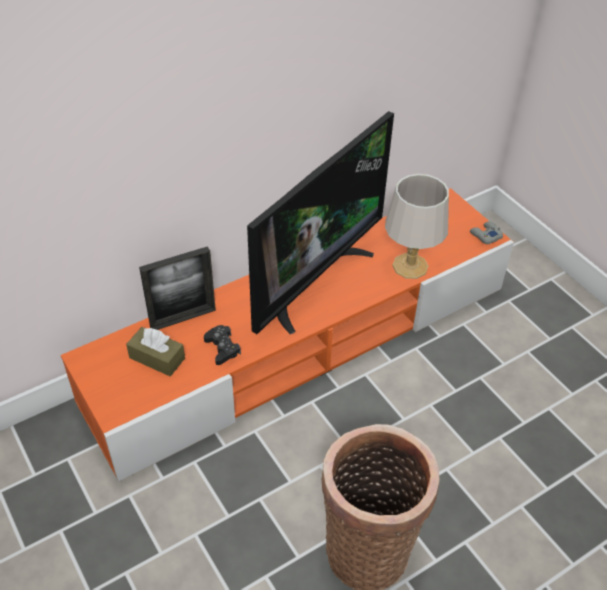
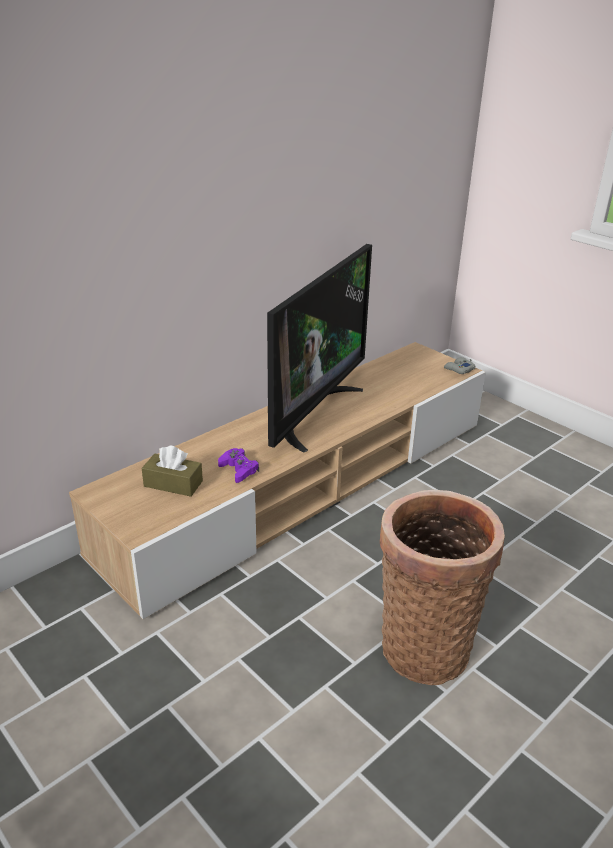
camera: 10 degrees left, 15 degrees down
orange tv stand [61,188,514,482] -> beige tv stand [69,342,486,619]
picture frame [139,246,216,330] -> none
black game controller [204,325,241,365] -> purple game controller [218,448,259,483]
grey table lamp [385,174,449,279] -> none

